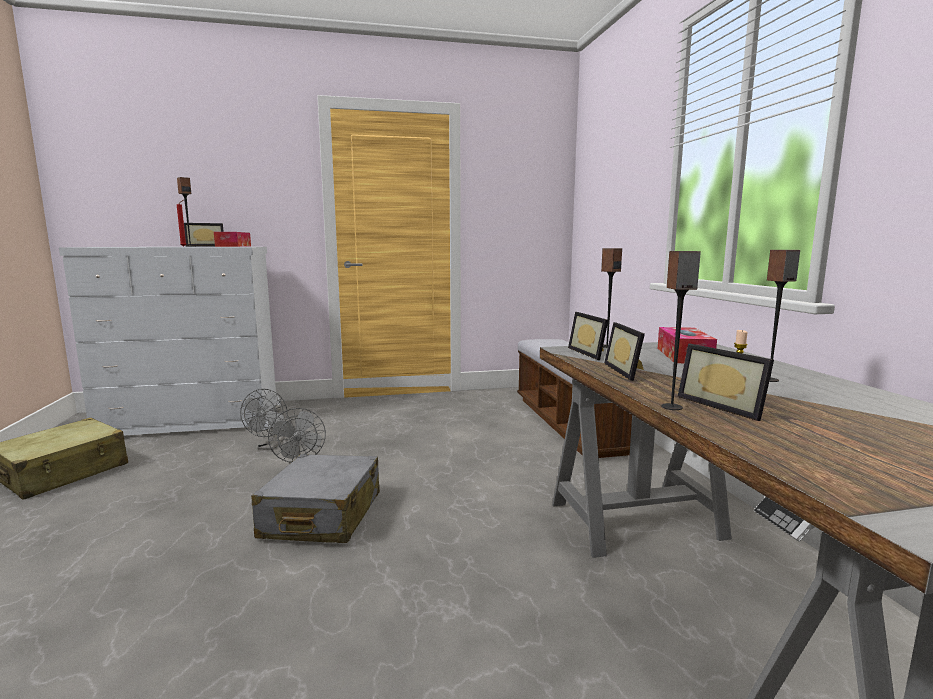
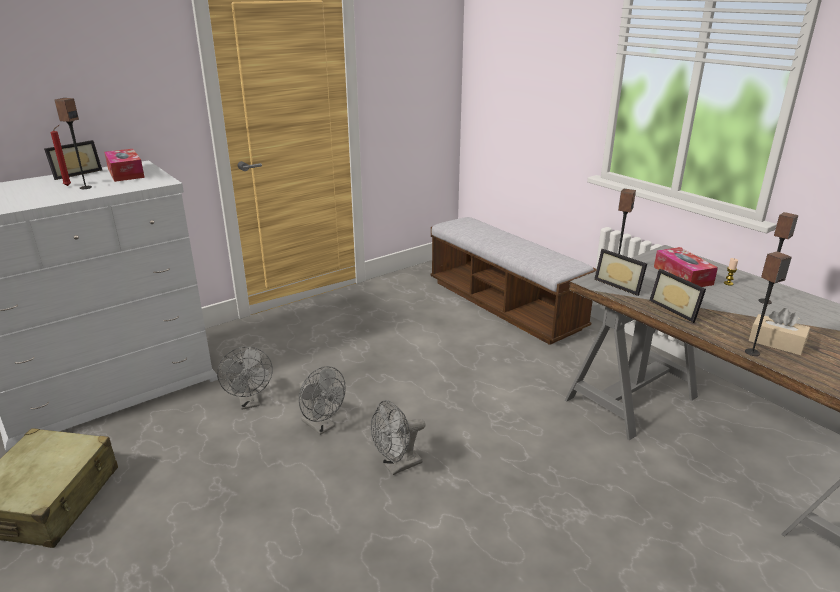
camera: 25 degrees left, 15 degrees up
grey suitcase [251,454,380,543] -> grey fan [371,400,425,475]
picture frame [678,343,774,421] -> beige tissue box [749,308,810,356]

